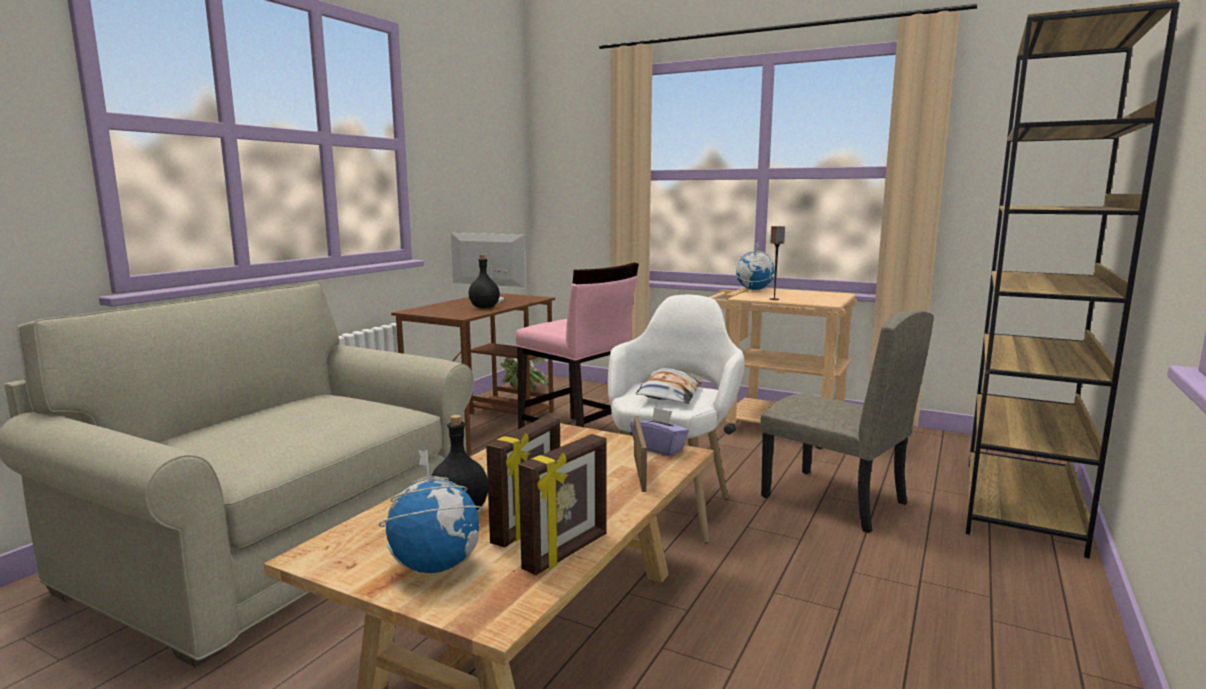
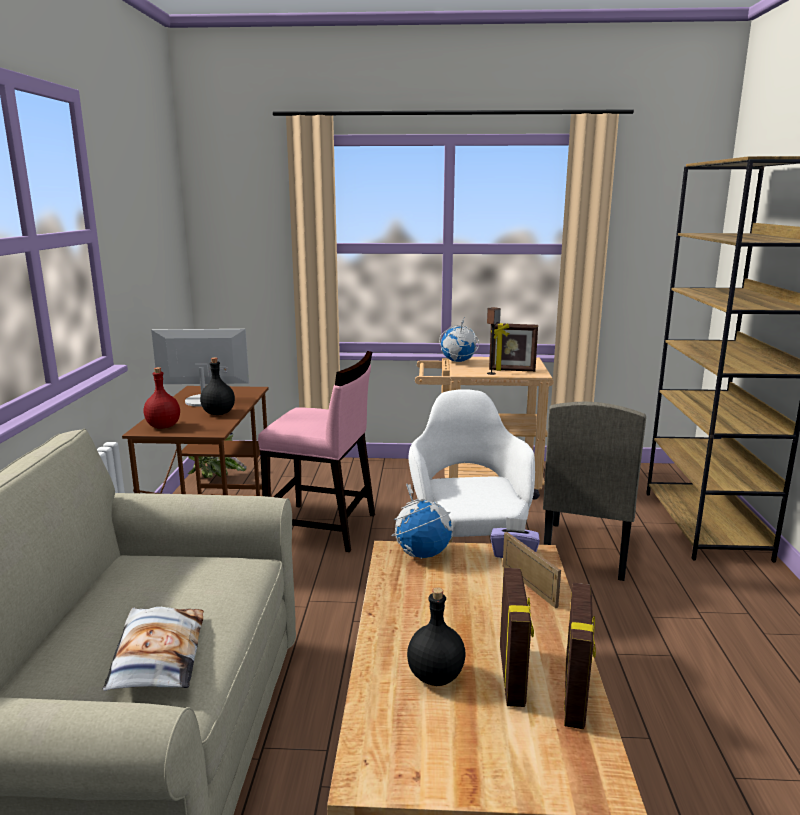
camera: 25 degrees left, 5 degrees up
globe [379,450,483,573] -> globe moved to [391,484,453,559]
pillow [636,368,701,404] -> pillow moved to [103,607,204,691]
beige chair [760,310,934,533] -> beige chair turned 90 degrees clockwise [543,402,646,581]
none -> red bottle [144,367,180,429]
none -> picture frame [489,323,538,372]

